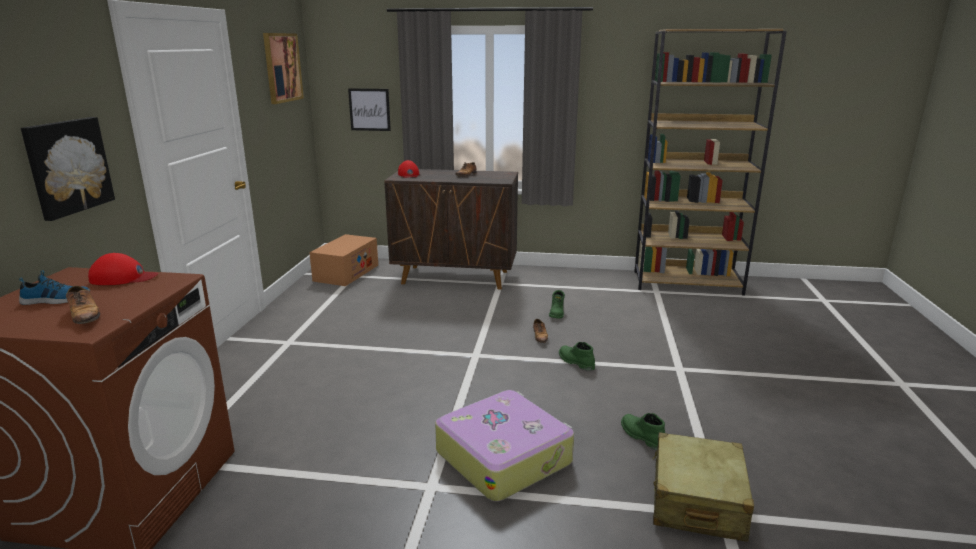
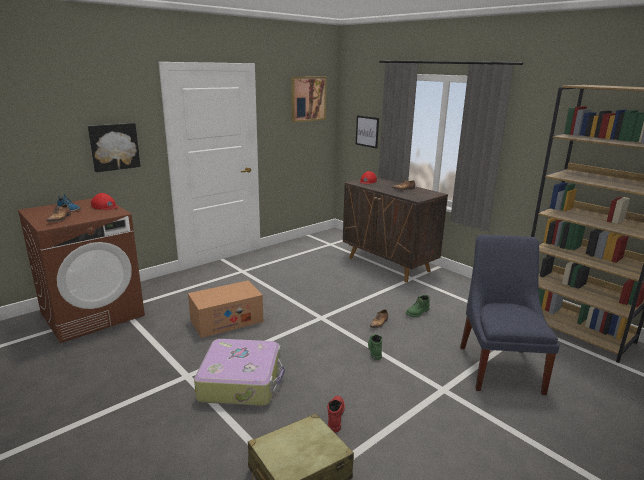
camera: 40 degrees right, 0 degrees up
cardboard box [309,234,378,286] -> cardboard box moved to [188,280,263,338]
green boot [621,413,665,450] -> red boot [327,396,345,433]
none -> blue chair [460,235,560,395]

